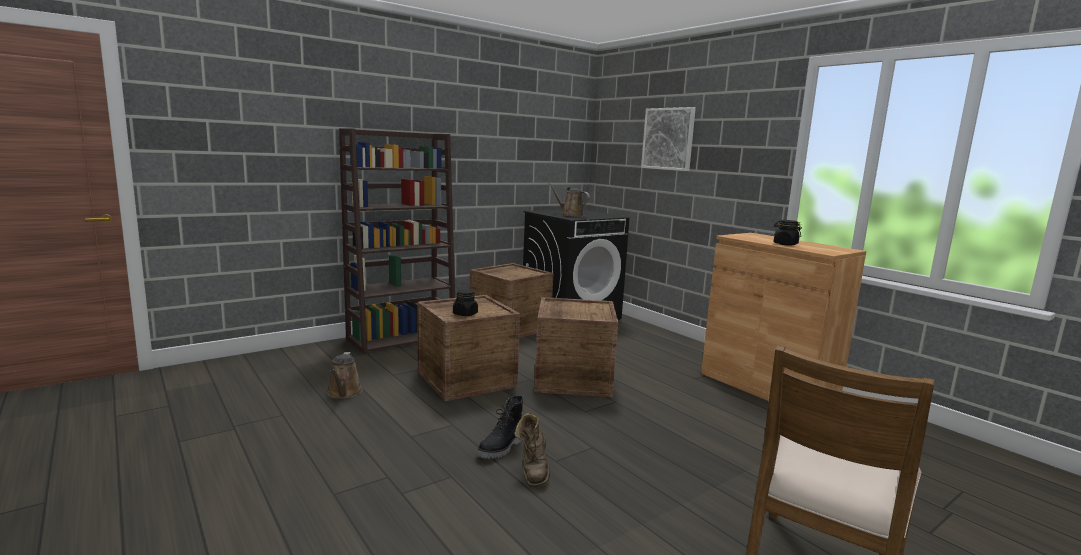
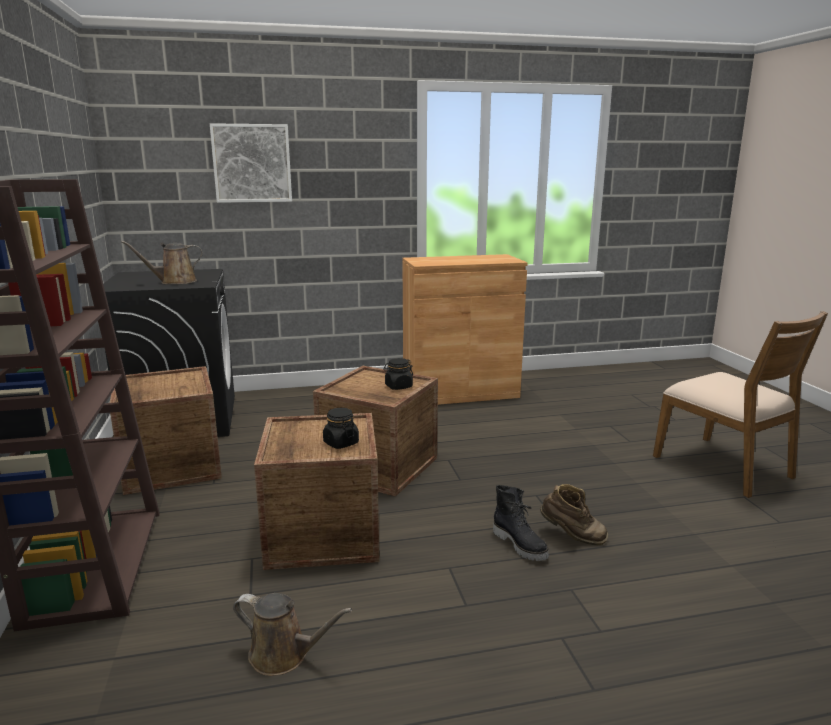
camera: 65 degrees left, 5 degrees up
black jar [774,220,802,246] -> black jar moved to [383,358,413,390]

